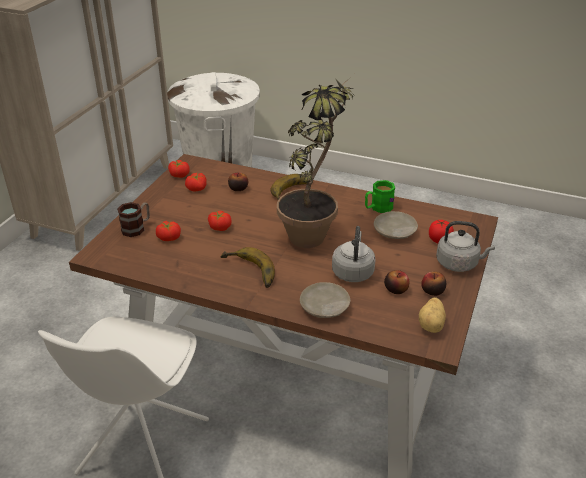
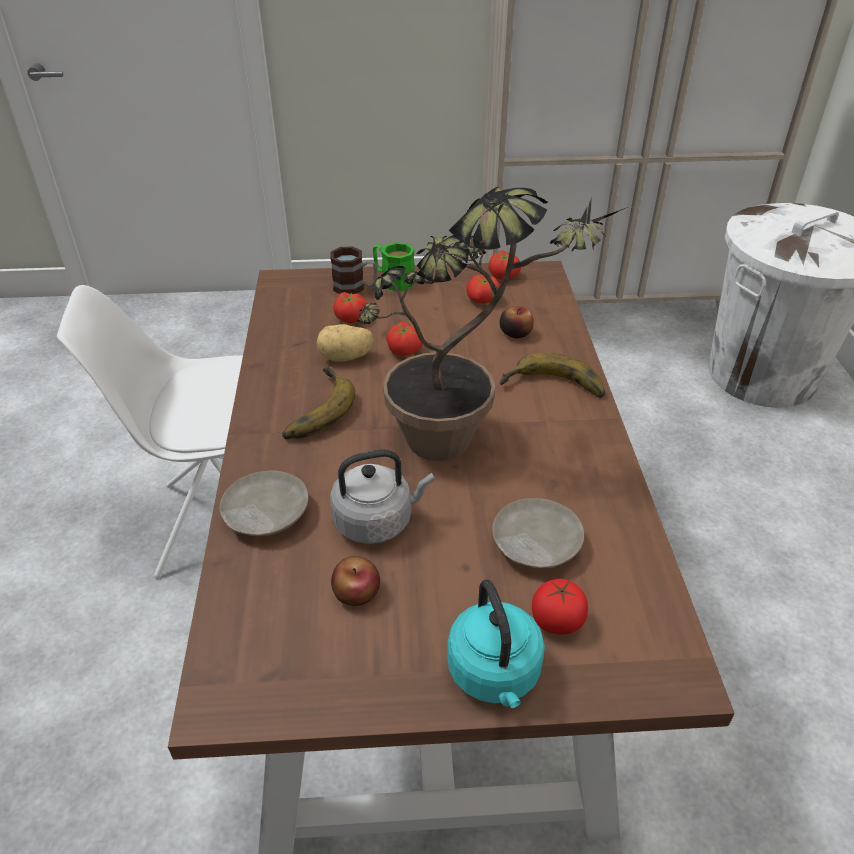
camera: 65 degrees right, 5 degrees up
green mug [365,180,395,213] -> green mug moved to [373,242,415,291]
potato [419,297,446,333] -> potato moved to [317,324,374,361]
apple [421,272,446,296] -> none
grey kettle [436,221,495,272] -> turquoise kettle [447,580,545,708]

